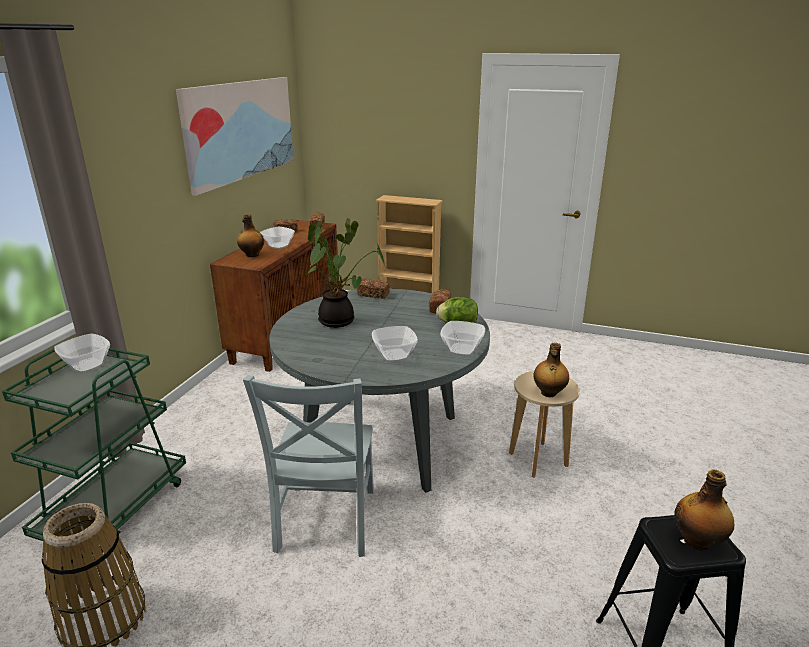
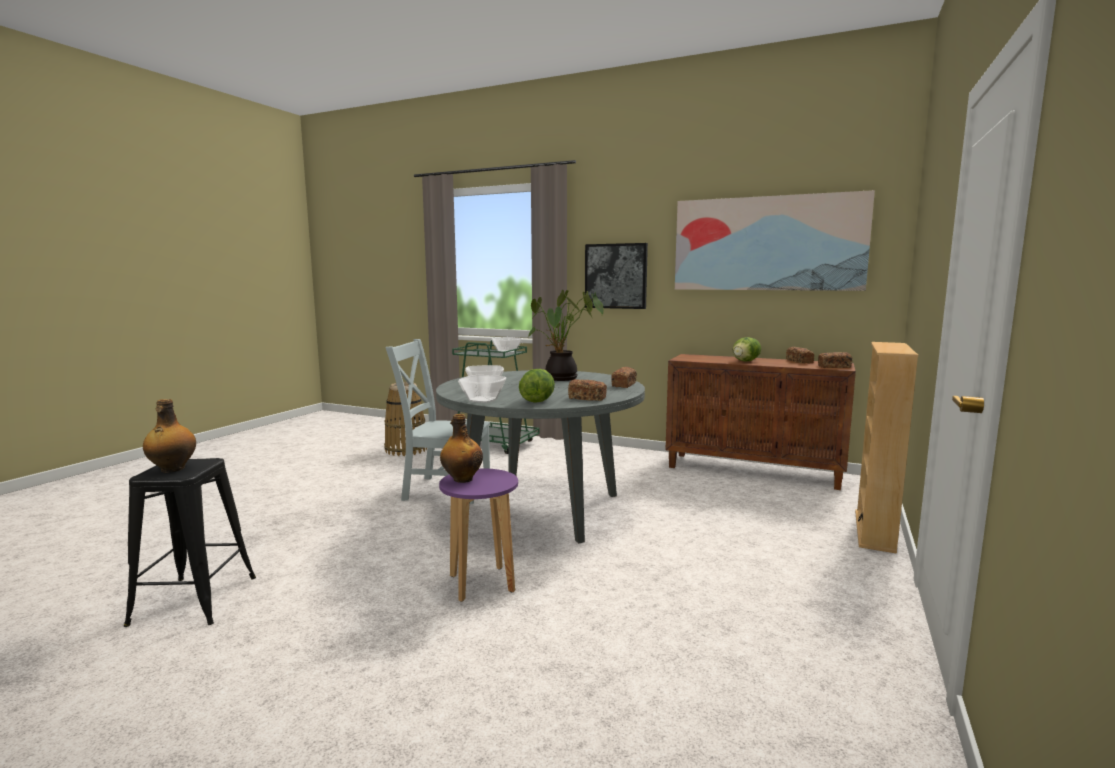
camera: 95 degrees right, 15 degrees down
bottle [237,214,264,257] -> none
bowl [260,227,295,249] -> lettuce [733,337,761,361]
beige stool [509,371,580,478] -> purple stool [439,469,518,602]
none -> picture [585,243,648,309]

